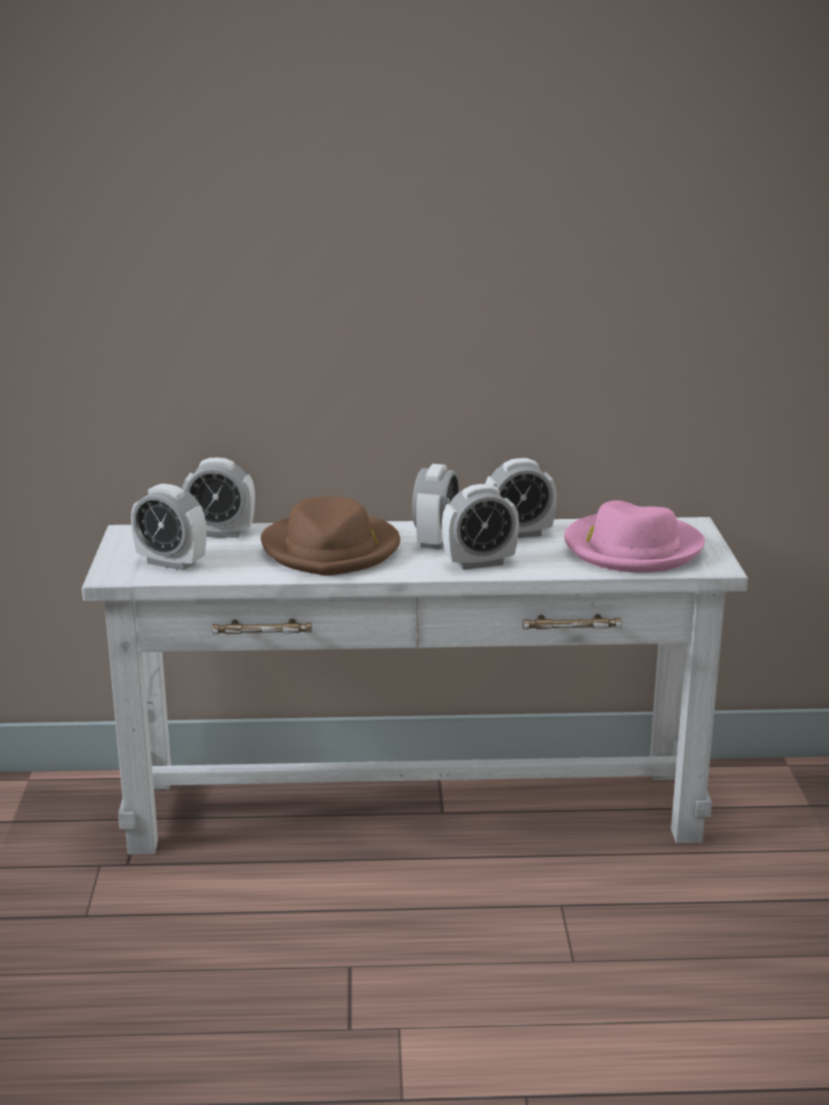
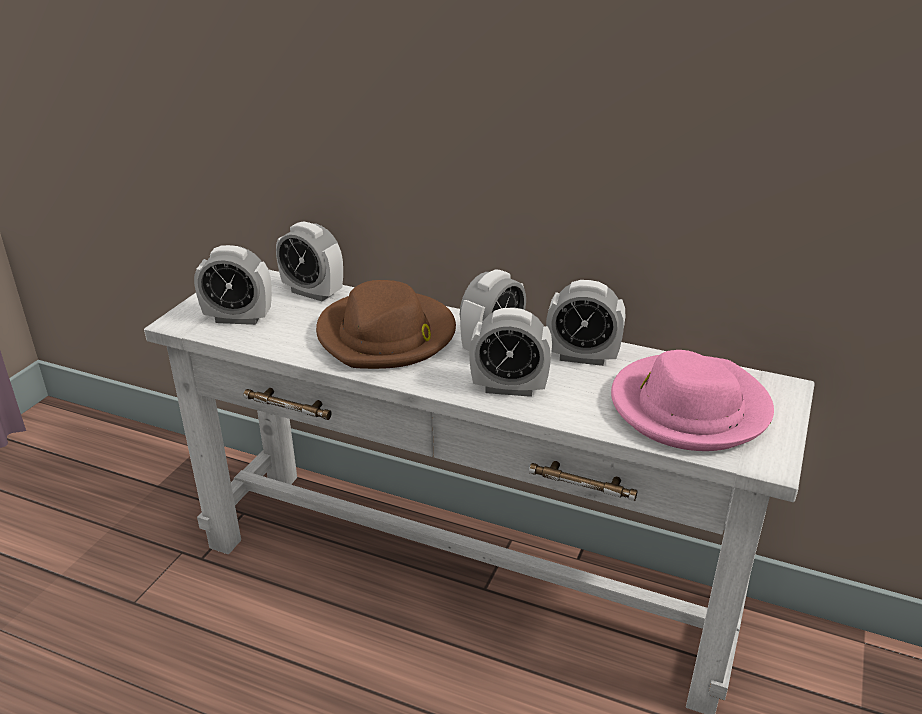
camera: 25 degrees right, 10 degrees up
alarm clock [131,483,206,571] -> alarm clock turned 45 degrees counterclockwise [194,245,272,325]

